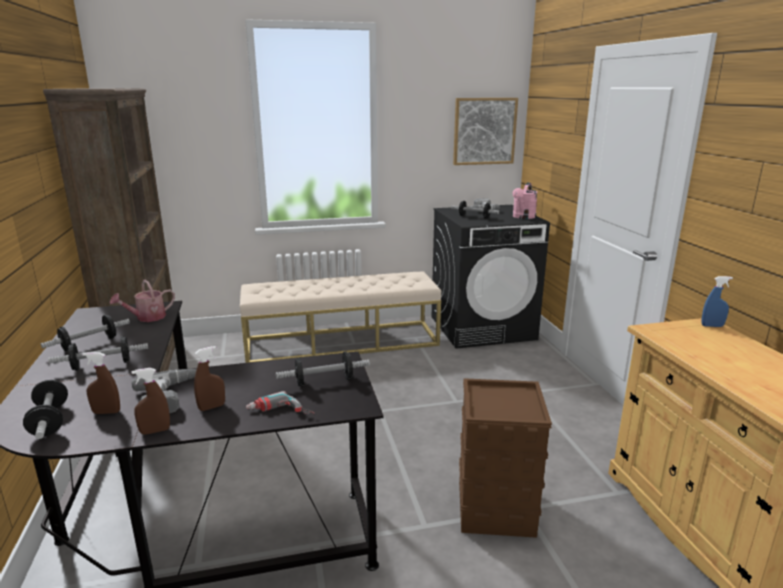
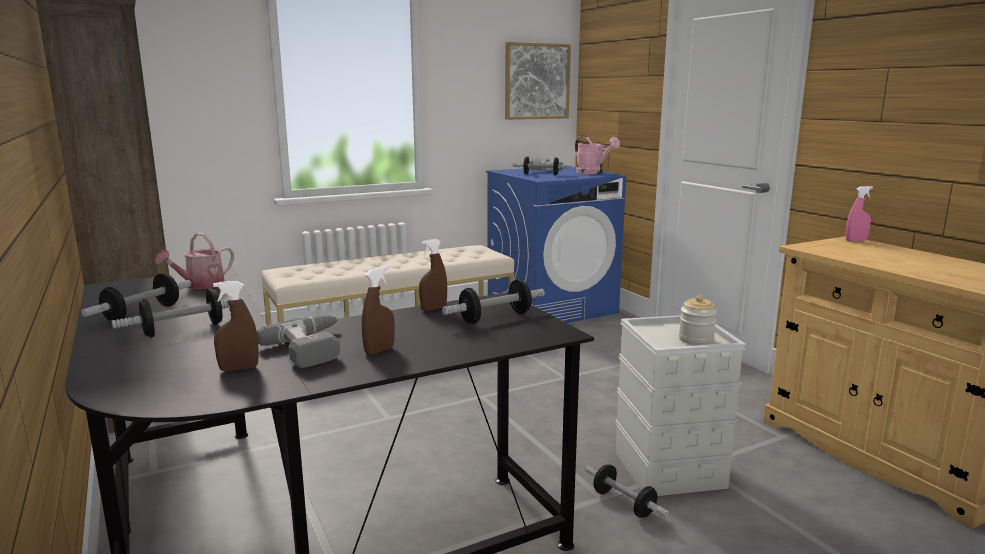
camera: 15 degrees left, 5 degrees down
dumbbell [23,380,68,439] -> dumbbell moved to [585,464,669,518]
brown spray bottle [131,368,170,435] -> brown spray bottle moved to [419,239,447,311]
power drill [246,391,315,415] -> none
black washing machine [432,205,550,349] -> blue washing machine [486,166,626,323]
brown storage box [459,378,552,538] -> grey storage box [615,315,746,496]
pink watering can [513,183,537,219] -> pink watering can turned 45 degrees counterclockwise [575,135,620,174]
blue spray bottle [702,276,733,327] -> pink spray bottle [846,186,873,242]
none -> jar [679,295,717,345]

